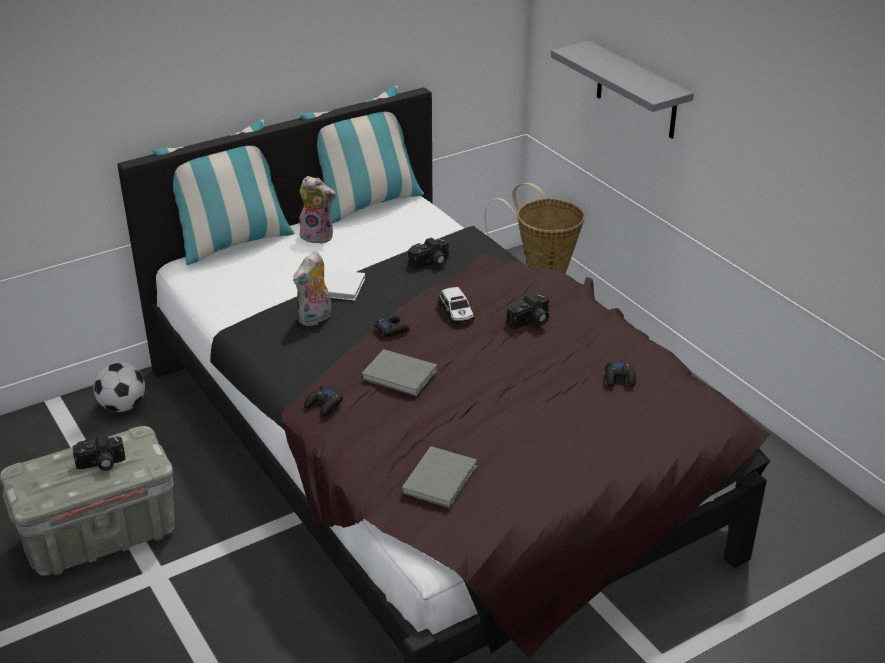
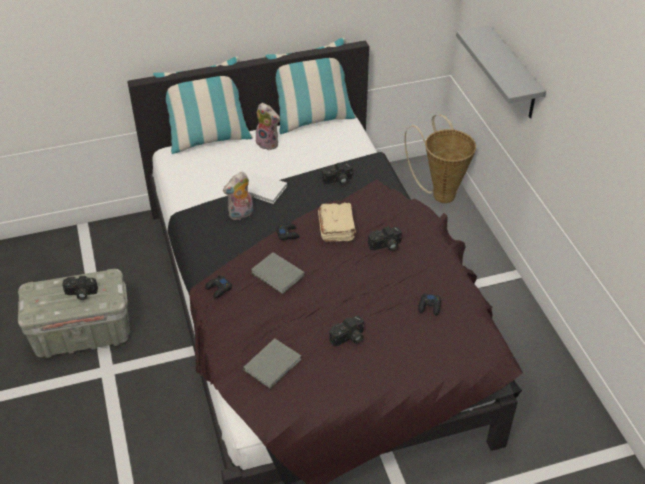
camera: 15 degrees right, 10 degrees up
football [93,362,145,412] -> none
toy car [438,287,475,324] -> beige book [318,203,356,242]
none -> camera [329,316,364,346]

